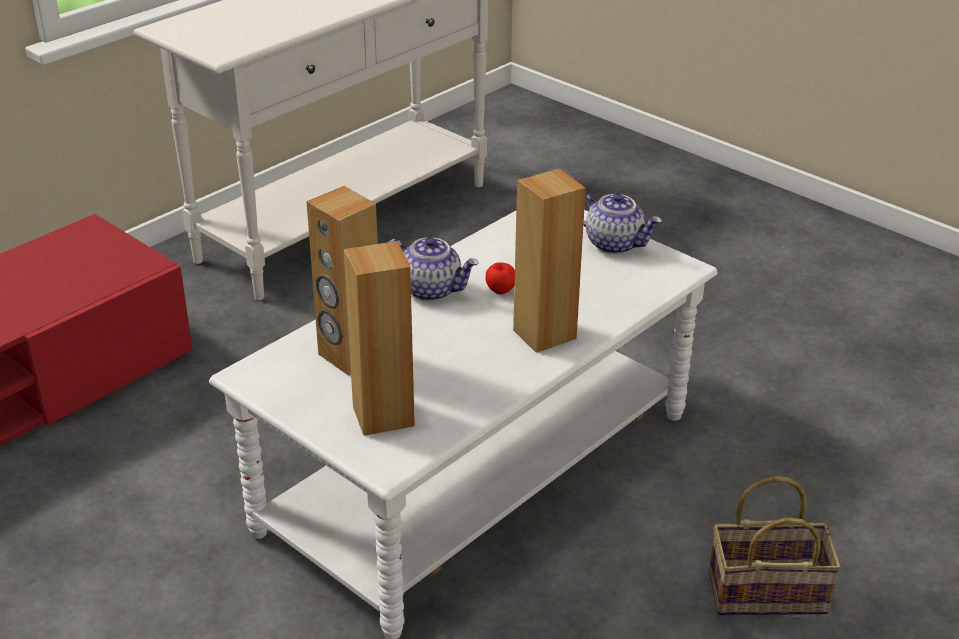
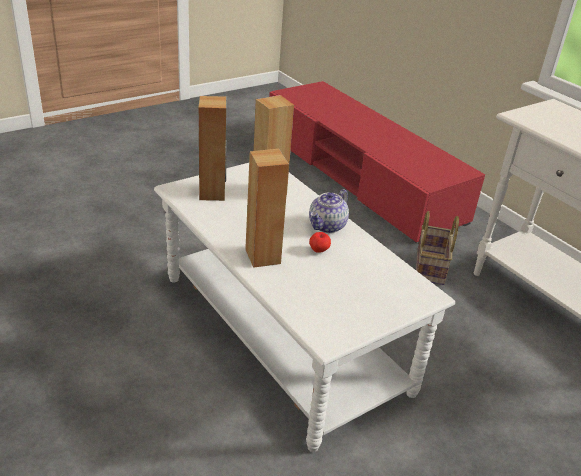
camera: 100 degrees right, 0 degrees up
teapot [583,193,662,254] -> none
basket [709,476,842,615] -> basket moved to [416,211,459,285]

